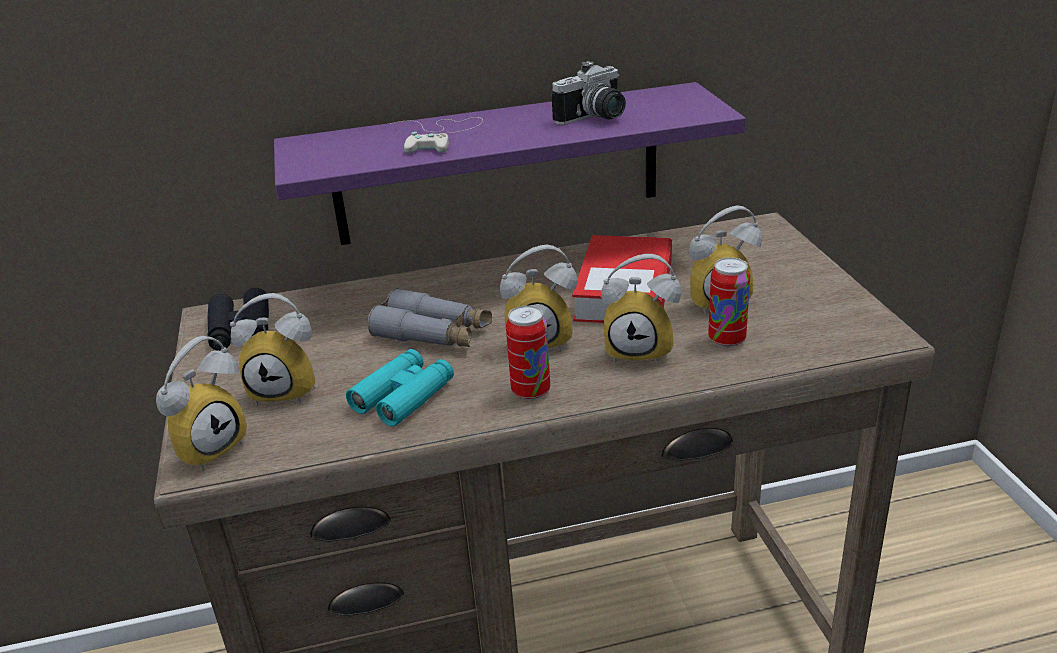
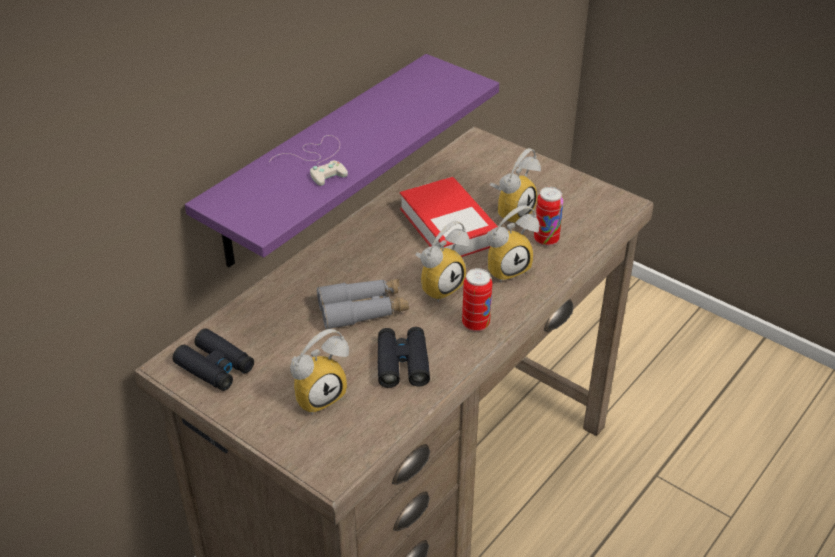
camera: 40 degrees left, 10 degrees up
alarm clock [156,336,247,471] -> none
turquoise binoculars [346,349,454,427] -> black binoculars [378,327,430,388]
camera [551,61,626,125] -> none

